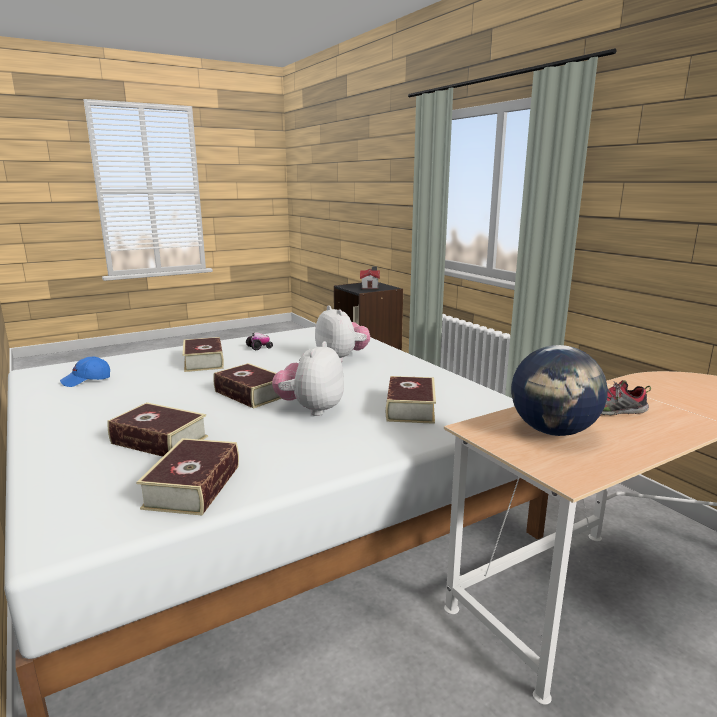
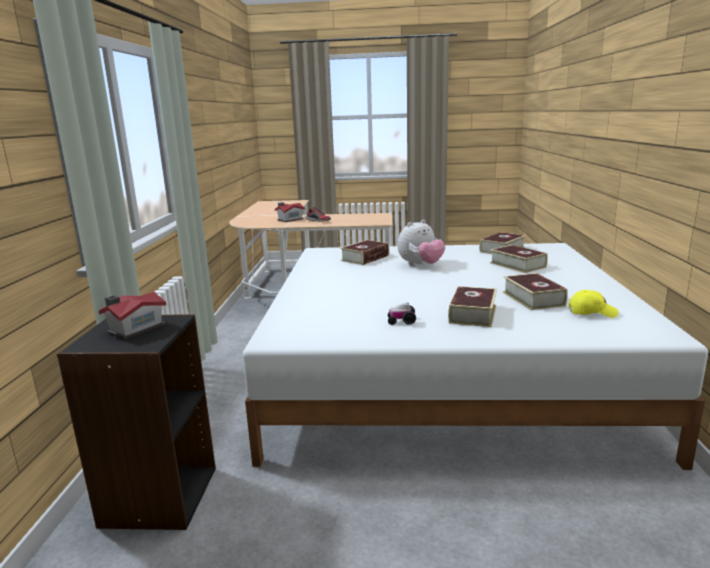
camera: 145 degrees left, 0 degrees up
blue cap [60,357,110,387] -> yellow cap [569,290,619,318]
book [213,363,282,409] -> book moved to [503,273,568,310]
plush toy [315,305,370,362] -> none
globe [511,345,608,436] -> none
none -> toy house [275,202,305,222]

